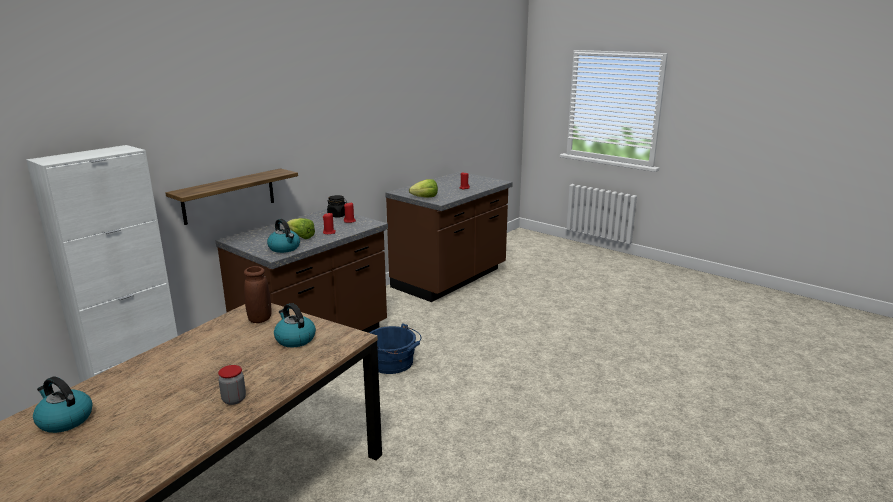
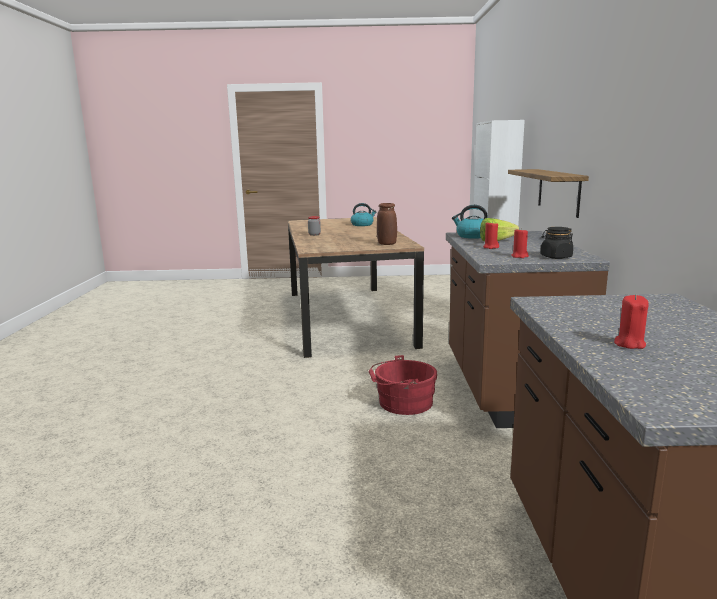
camera: 140 degrees right, 5 degrees down
kettle [274,303,316,347] -> none
blue bucket [369,323,422,374] -> red bucket [369,355,437,415]
lettuce [409,179,438,198] -> none

